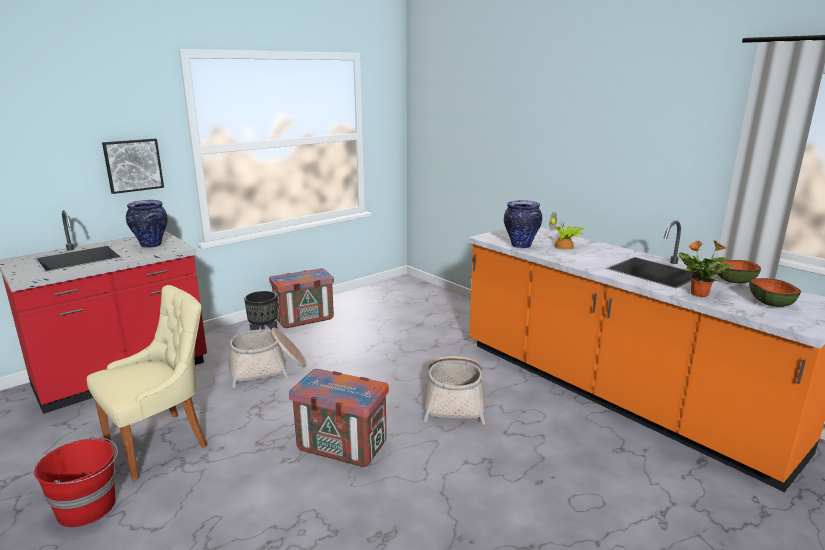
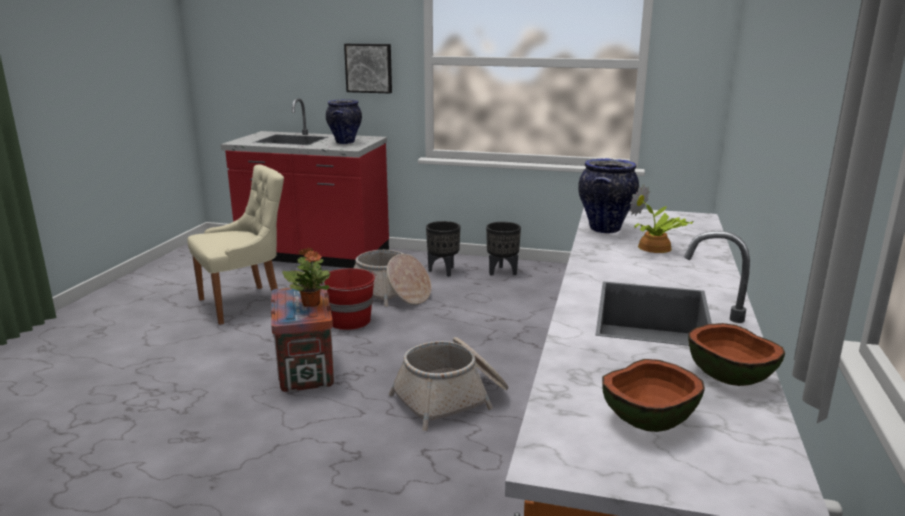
camera: 55 degrees right, 0 degrees up
red bucket [34,437,118,527] -> red bucket moved to [321,268,377,330]
beige chair [87,285,208,481] -> beige chair turned 45 degrees counterclockwise [187,164,284,325]
crate [269,268,334,328] -> black planter [486,222,521,276]
potted plant [679,240,734,297] -> potted plant moved to [282,247,330,307]

